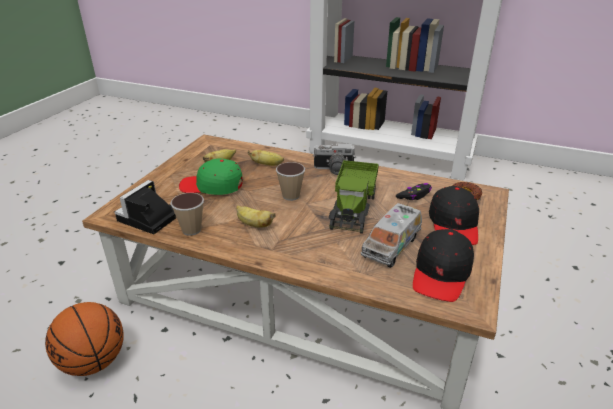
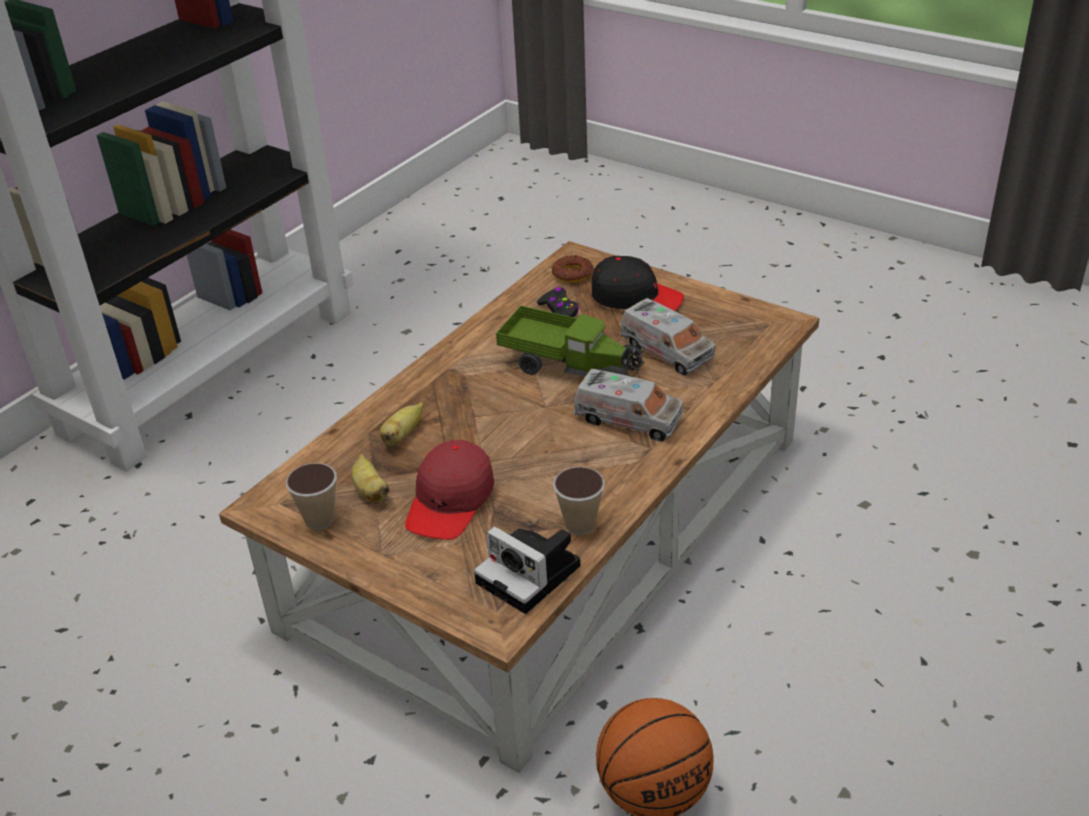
camera: 75 degrees left, 5 degrees up
green cap [179,159,243,195] -> red cap [405,440,494,540]
banana [236,205,275,228] -> none
cup [276,162,305,201] -> cup moved to [286,463,337,530]
camera [314,143,356,175] -> none
black cap [413,229,474,302] -> none
none -> toy truck [573,369,683,441]

